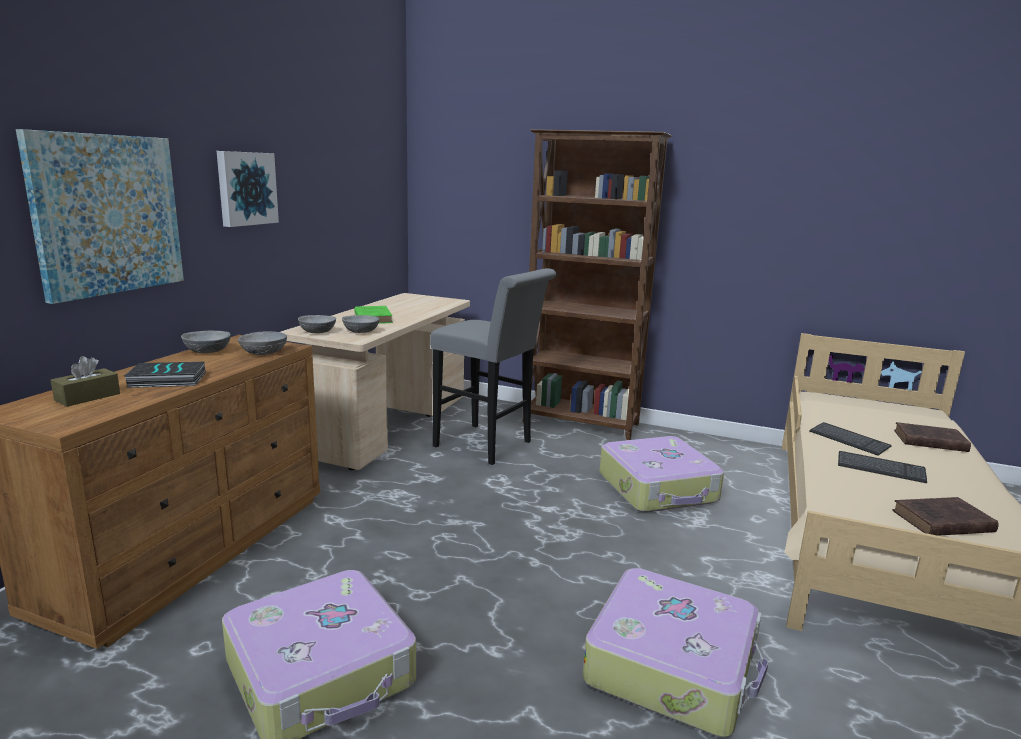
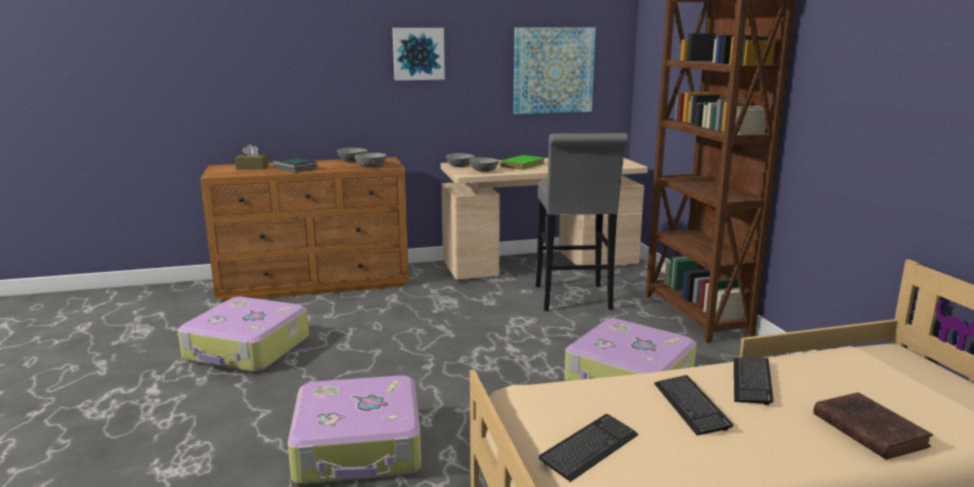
camera: 55 degrees right, 0 degrees up
picture [16,129,184,304] -> picture moved to [514,27,596,114]
brown book [892,497,999,536] -> keyboard [538,414,638,482]

